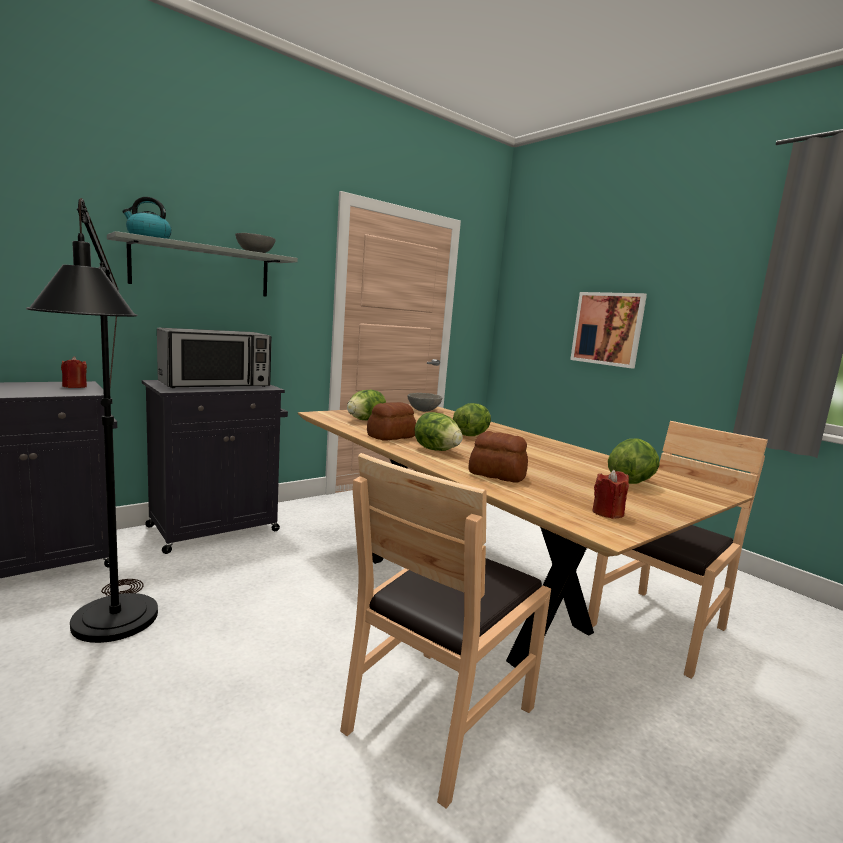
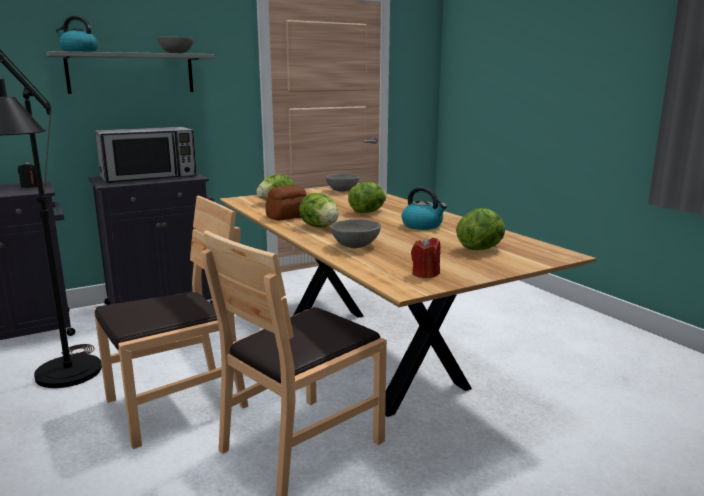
camera: 10 degrees right, 5 degrees up
red candle [61,356,87,388] -> black candle [18,161,38,188]
bread [468,431,528,482] -> grey bowl [330,219,381,248]
picture [570,292,647,368] -> none
brown chair [588,421,768,679] -> brown chair moved to [94,196,249,449]
none -> kettle [402,187,447,230]

